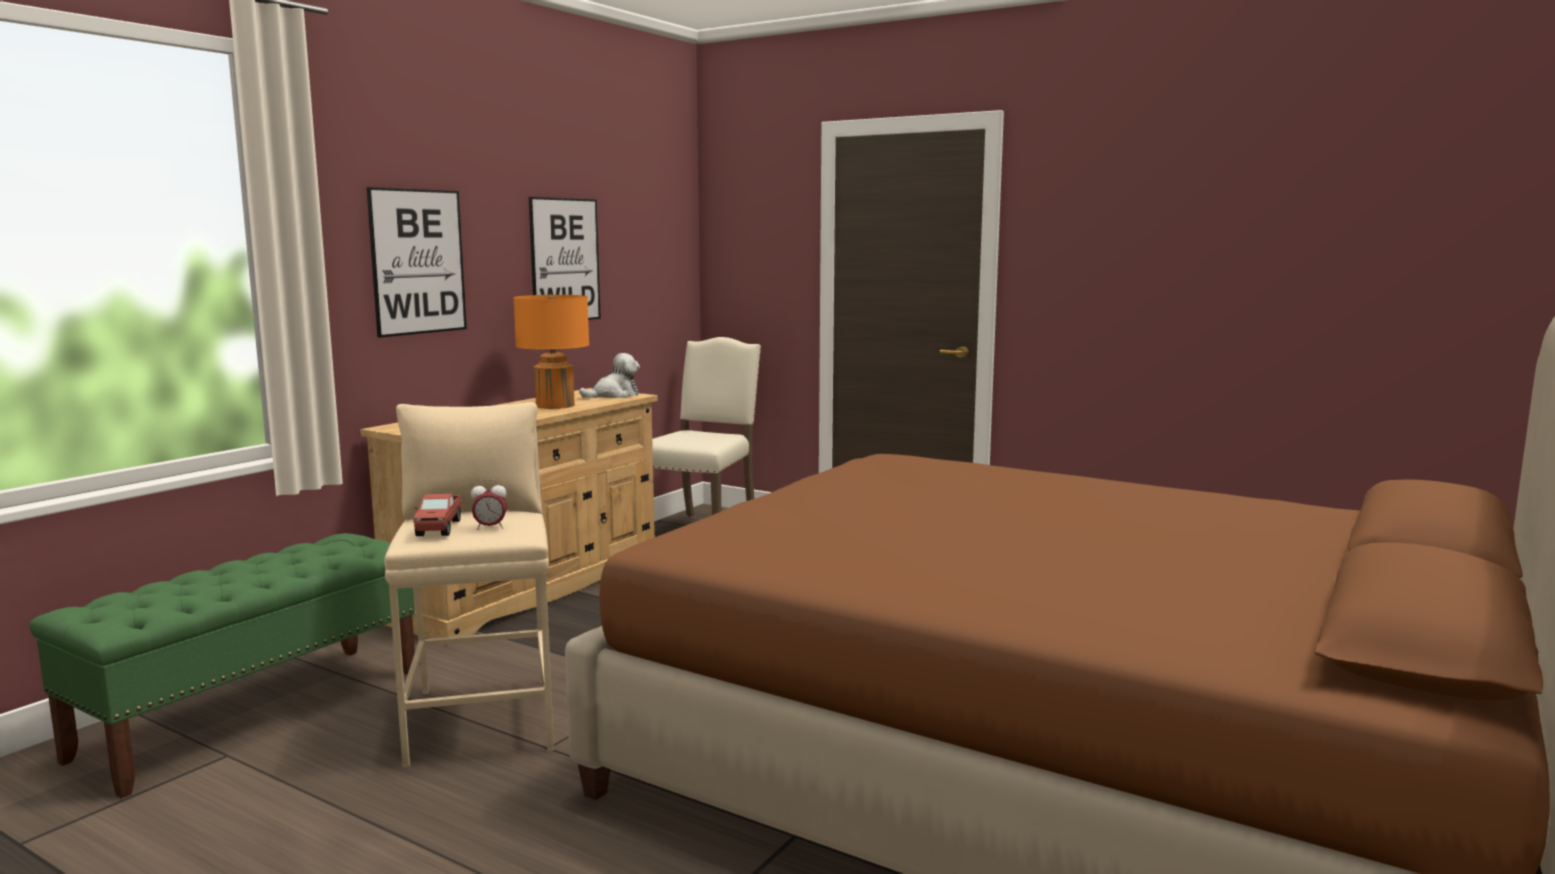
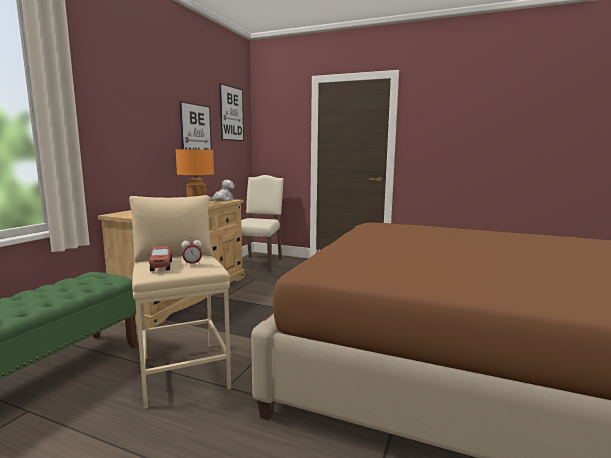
camera: 10 degrees left, 0 degrees up
picture [366,187,467,338] -> picture moved to [220,83,244,141]

